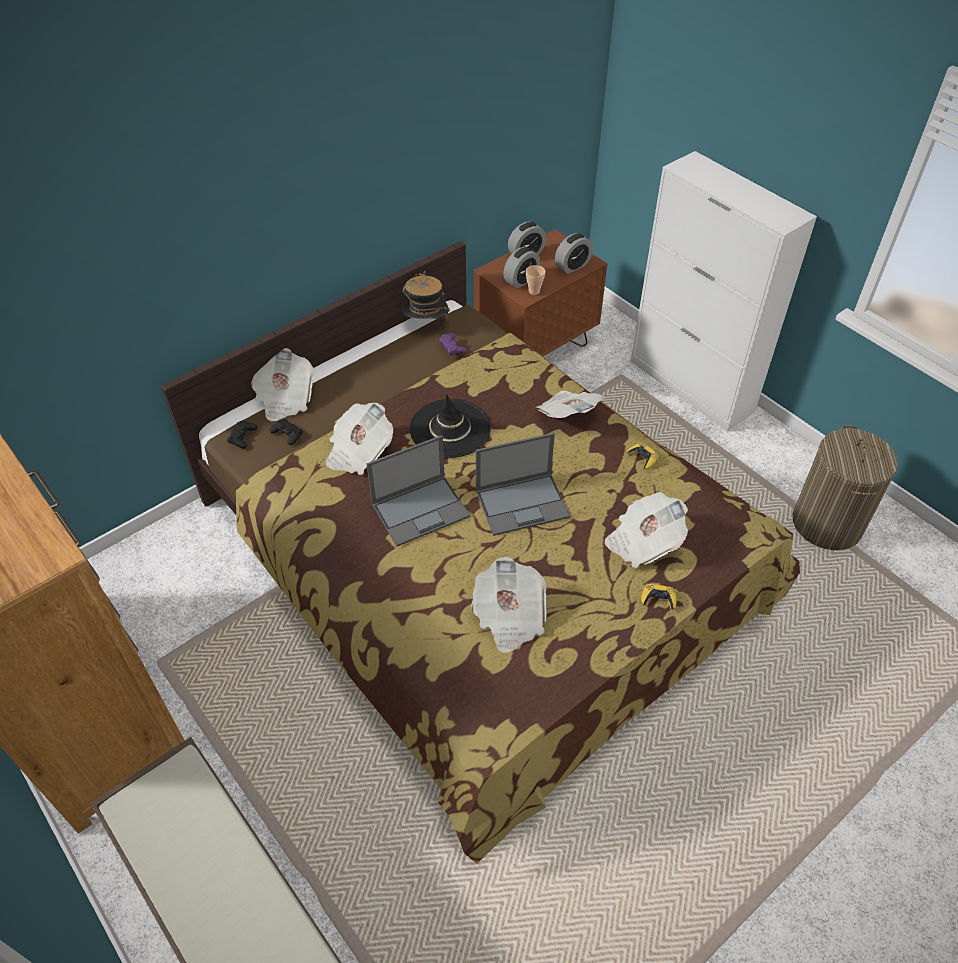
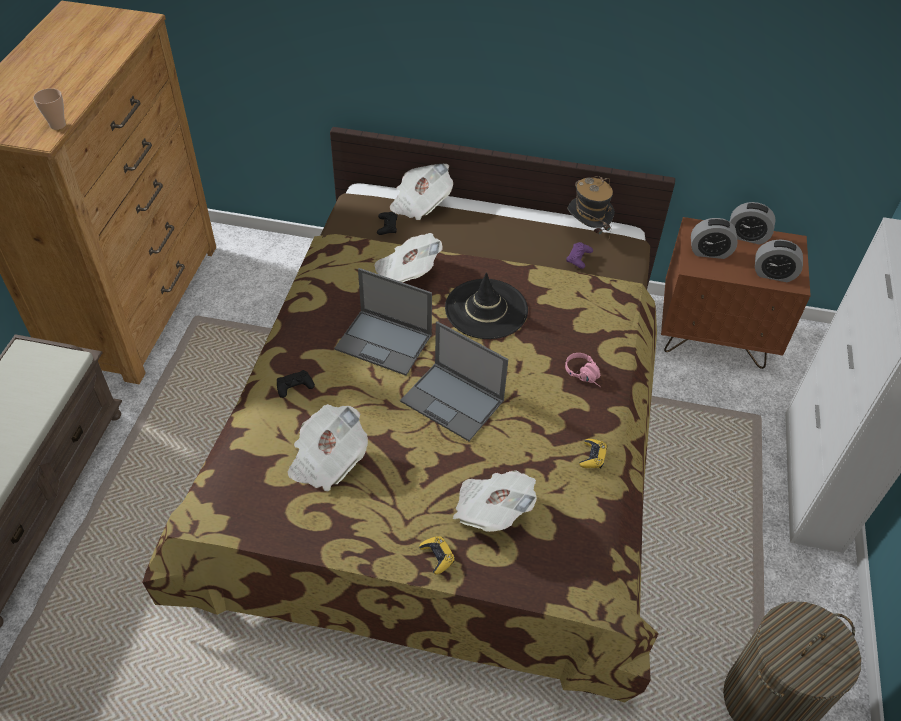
camera: 50 degrees right, 0 degrees up
black game controller [227,421,257,448] -> black game controller moved to [277,370,315,398]
cup [526,265,545,295] -> cup moved to [33,88,66,130]
newspaper [536,390,605,418] -> pink headphones [565,353,601,387]

